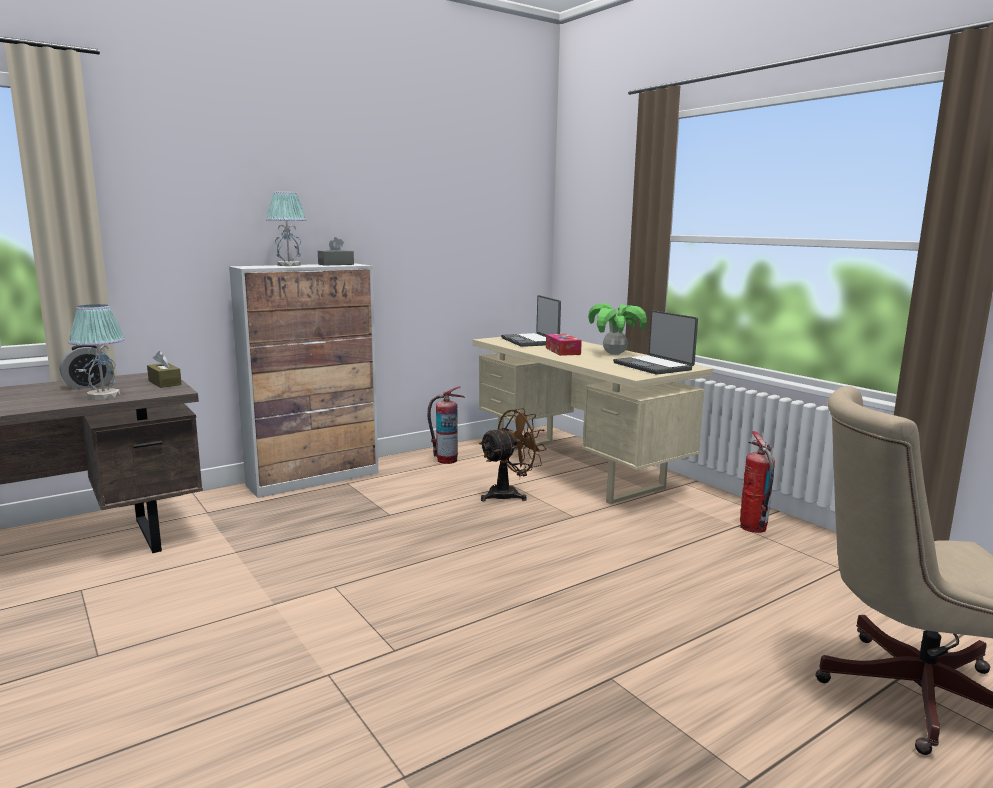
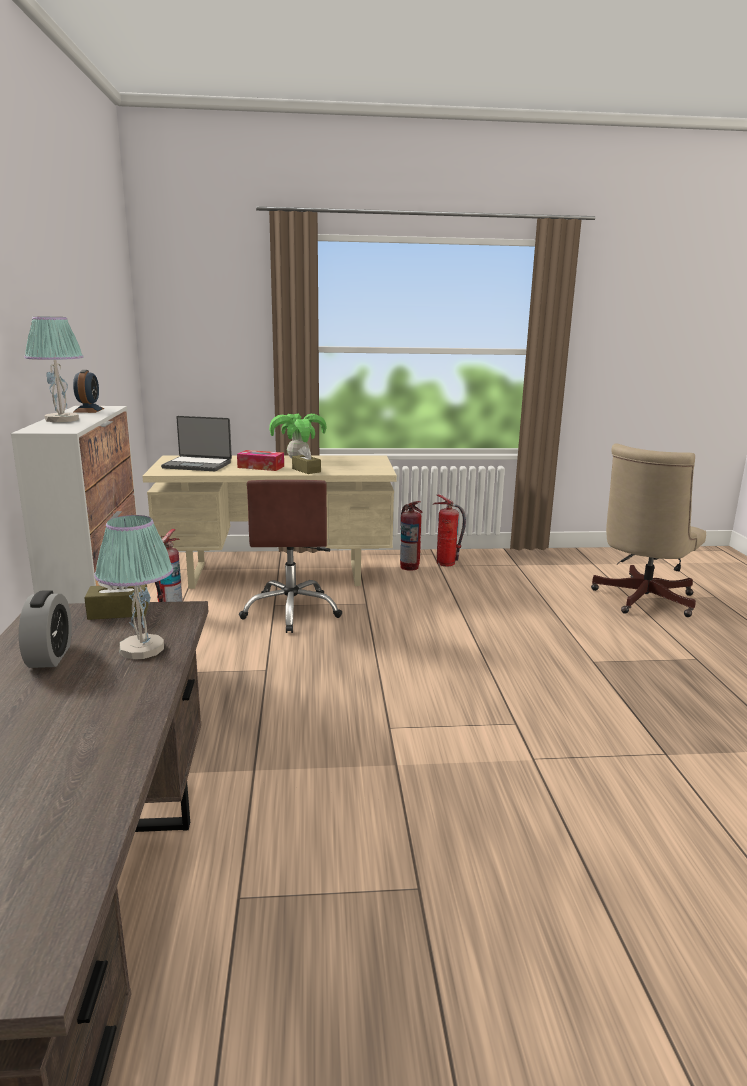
camera: 60 degrees left, 5 degrees up
grey tissue box [318,237,354,266] -> alarm clock [73,370,104,413]
brown fan [479,408,547,501] -> brown office chair [239,480,342,633]
laptop [613,310,698,375] -> none
none -> brown tissue box [292,446,321,474]
none -> fire extinguisher [400,501,423,570]

